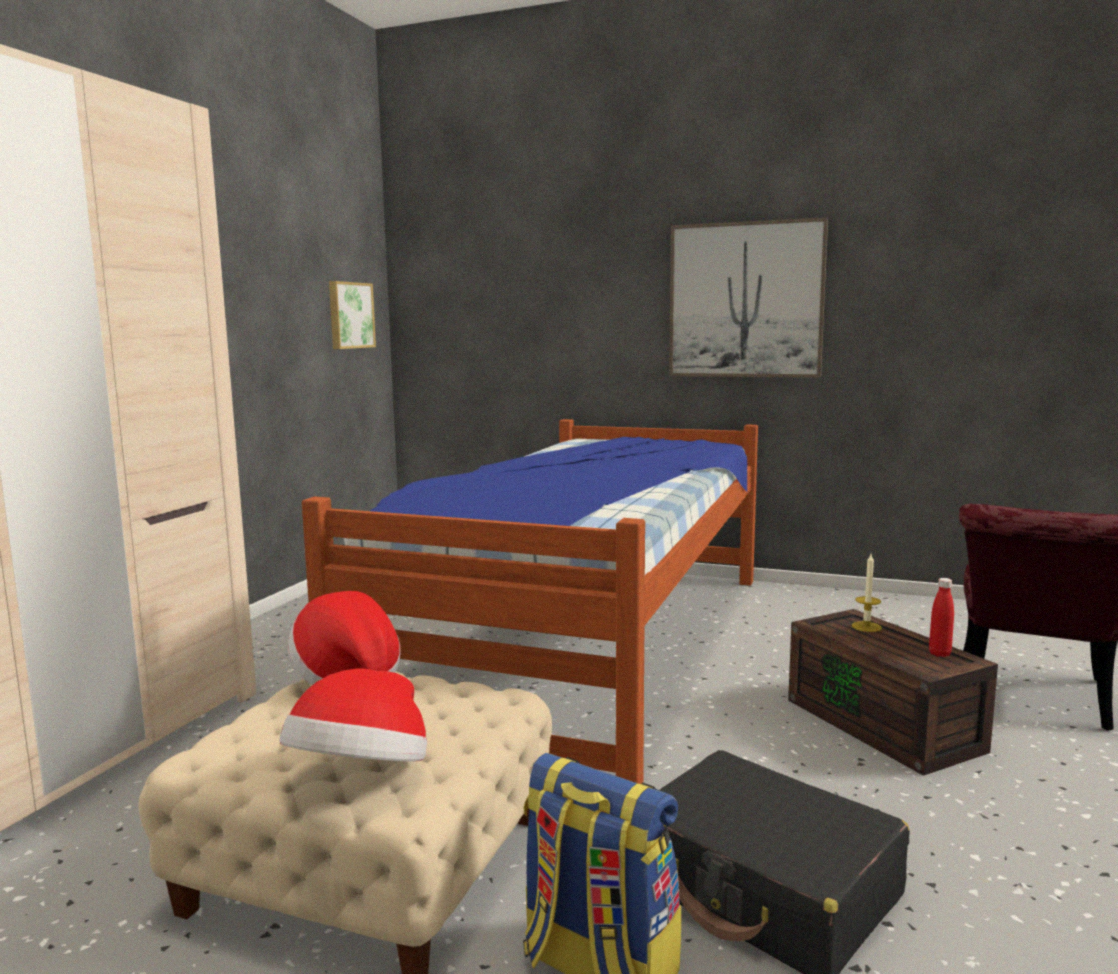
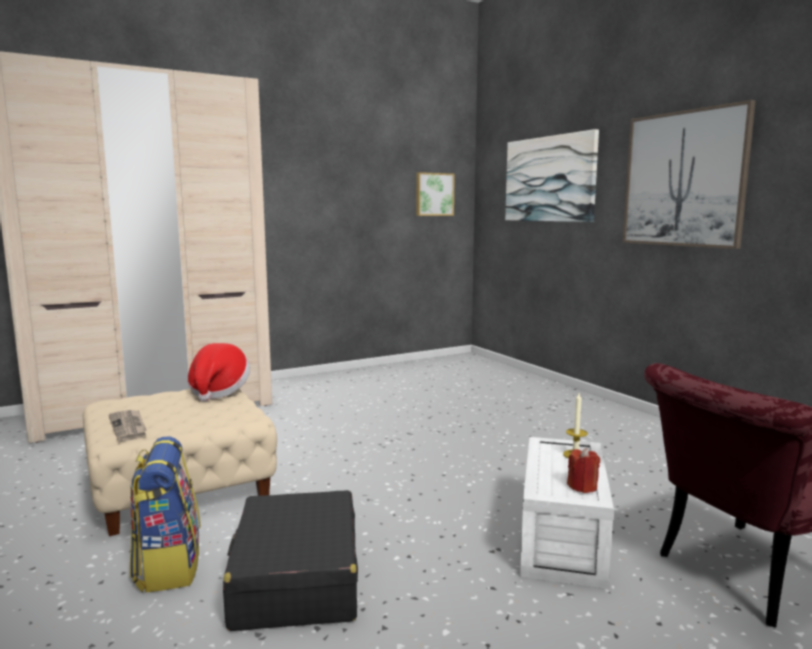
camera: 40 degrees right, 0 degrees up
hat [279,669,427,761] -> newspaper [108,410,147,442]
bed [302,419,758,784] -> none
brown storage box [788,609,998,776] -> white storage box [520,437,614,589]
red bottle [929,578,954,657] -> red candle [567,448,600,493]
none -> picture [505,129,599,222]

